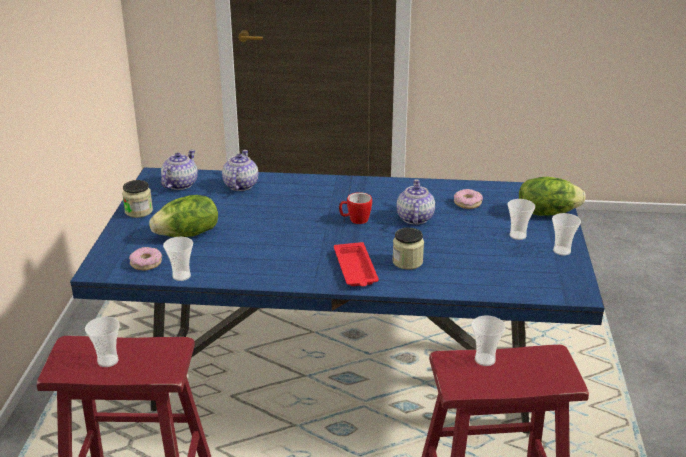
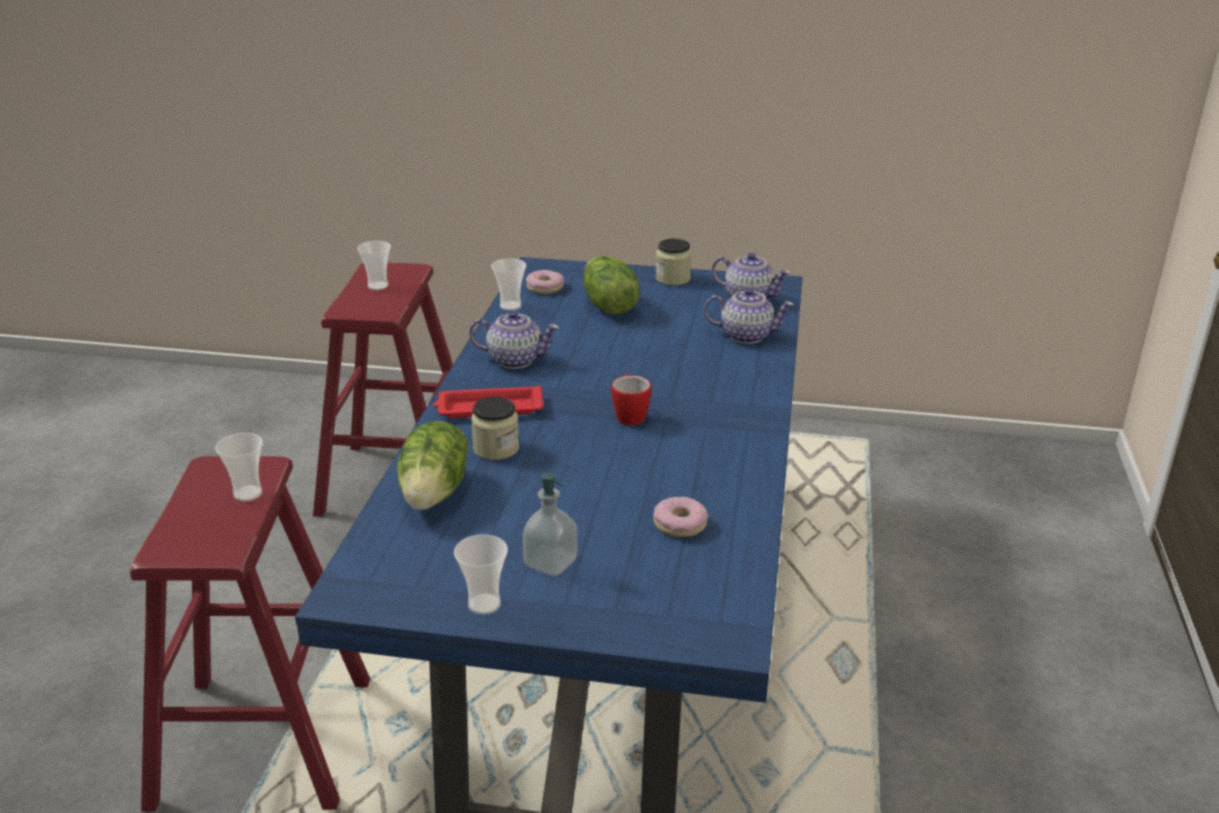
camera: 95 degrees right, 0 degrees up
teapot [396,179,435,224] -> teapot moved to [469,311,559,369]
cup [507,199,535,240] -> soap dispenser [522,472,577,576]
lettuce [519,176,586,216] -> lettuce moved to [397,421,468,510]

